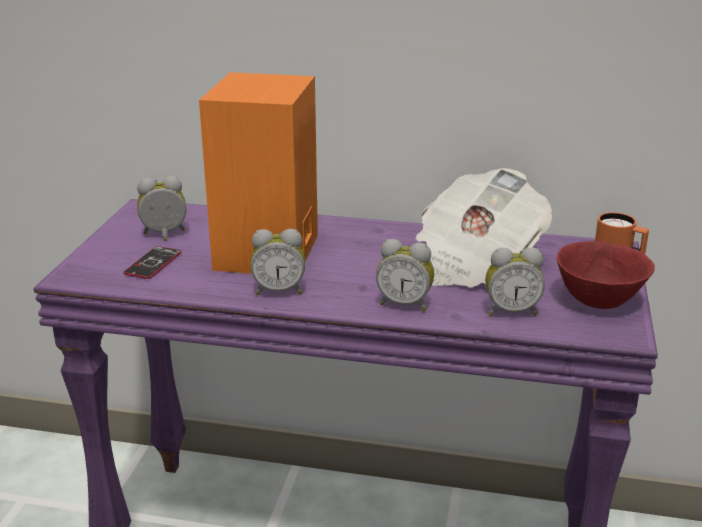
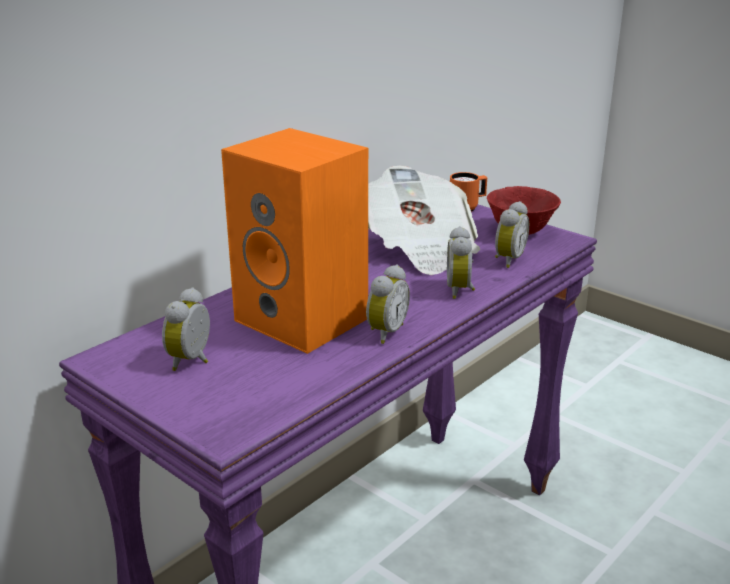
camera: 60 degrees left, 0 degrees up
phone [123,246,182,279] -> none
alarm clock [376,239,434,311] -> alarm clock turned 135 degrees clockwise [447,226,475,299]

